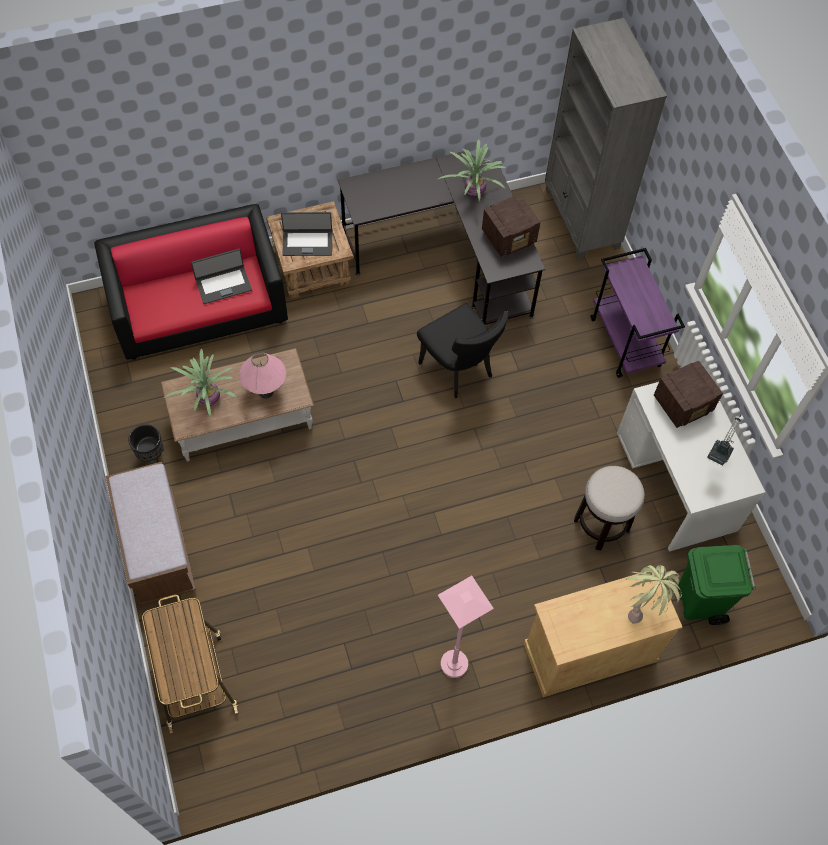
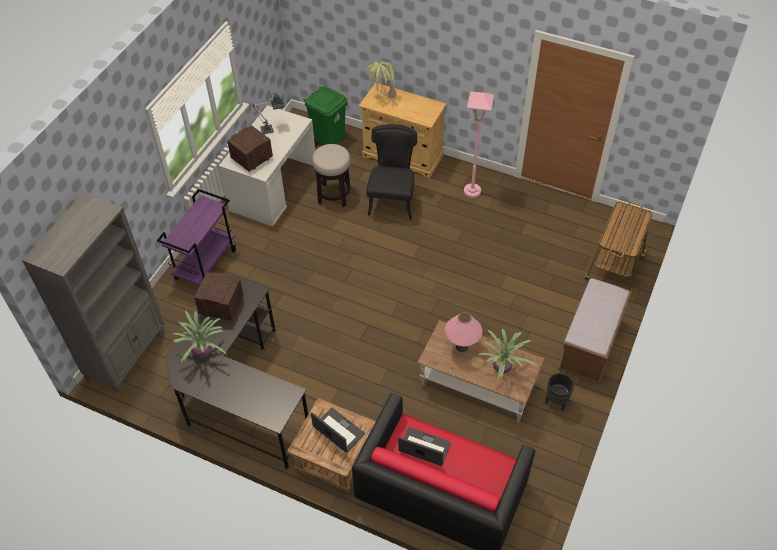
camera: 135 degrees left, 10 degrees down
black chair [417,303,509,398] -> black chair moved to [367,124,417,220]
radio [654,361,723,428] -> radio turned 60 degrees counterclockwise [227,125,273,172]

